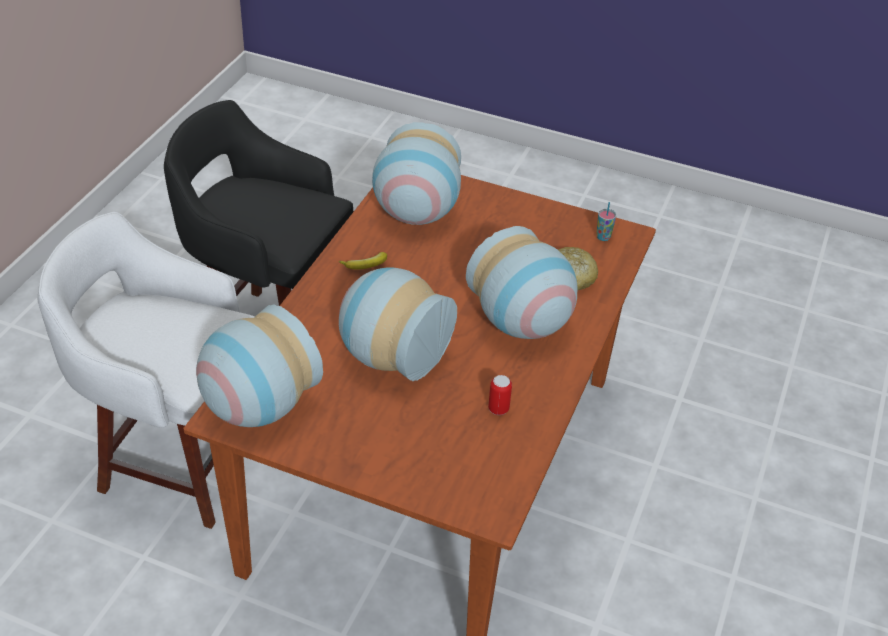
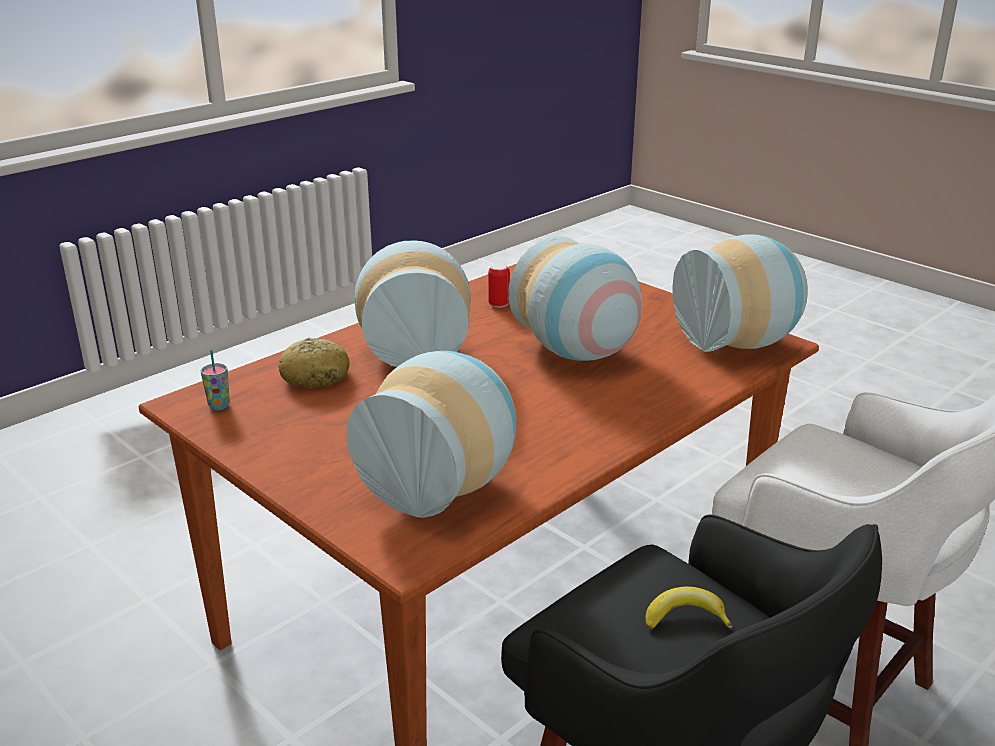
camera: 155 degrees left, 15 degrees down
banana [339,252,387,270] -> banana moved to [645,587,733,630]

